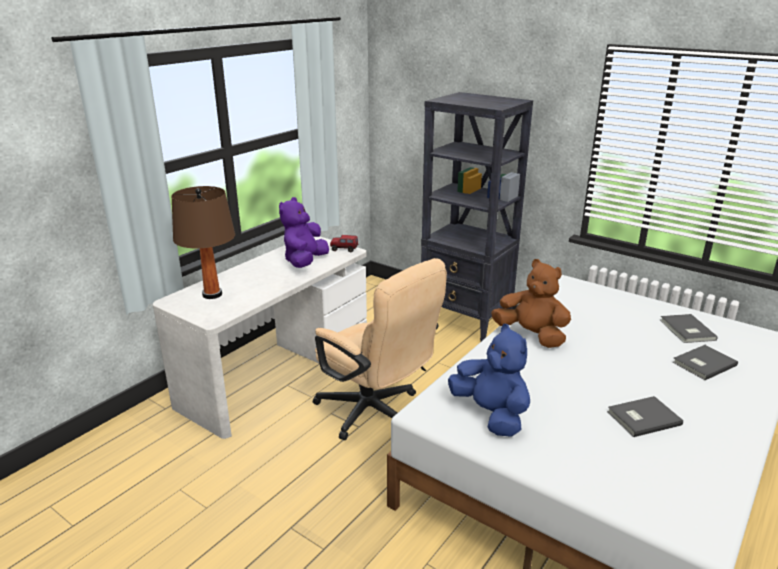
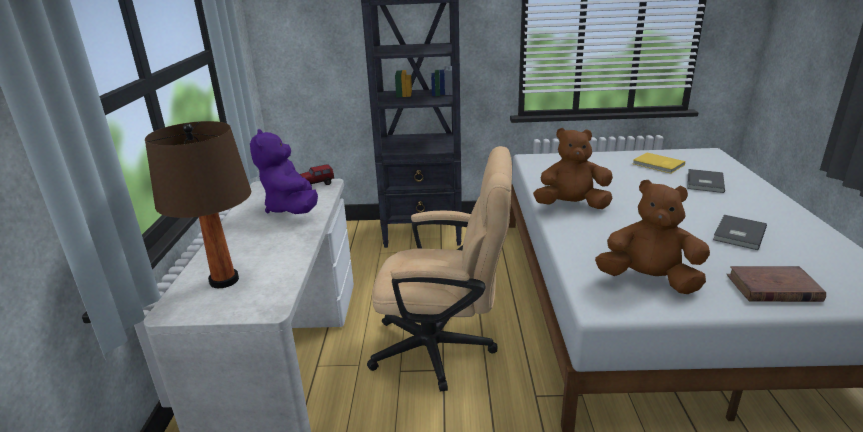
camera: 35 degrees left, 0 degrees up
blue plush toy [448,324,530,437] -> brown plush toy [595,180,710,294]
grey book [660,314,717,343] -> yellow book [633,153,685,174]
none -> brown book [726,266,826,302]

